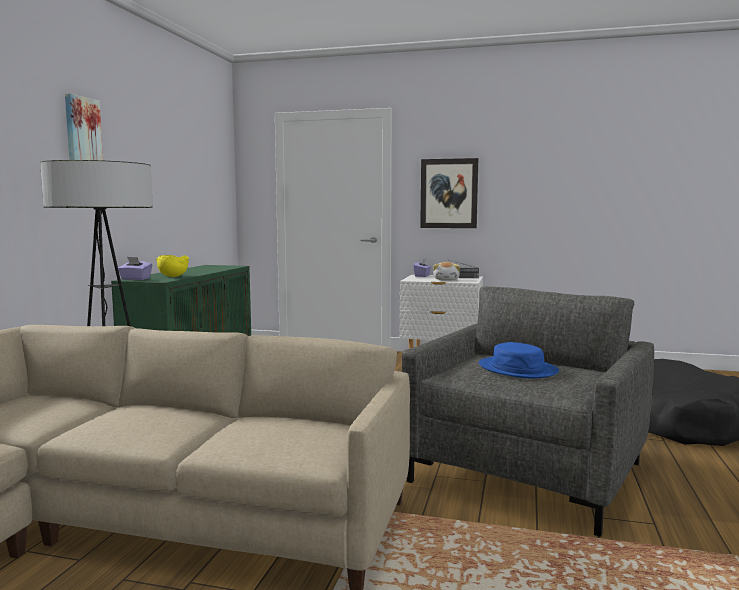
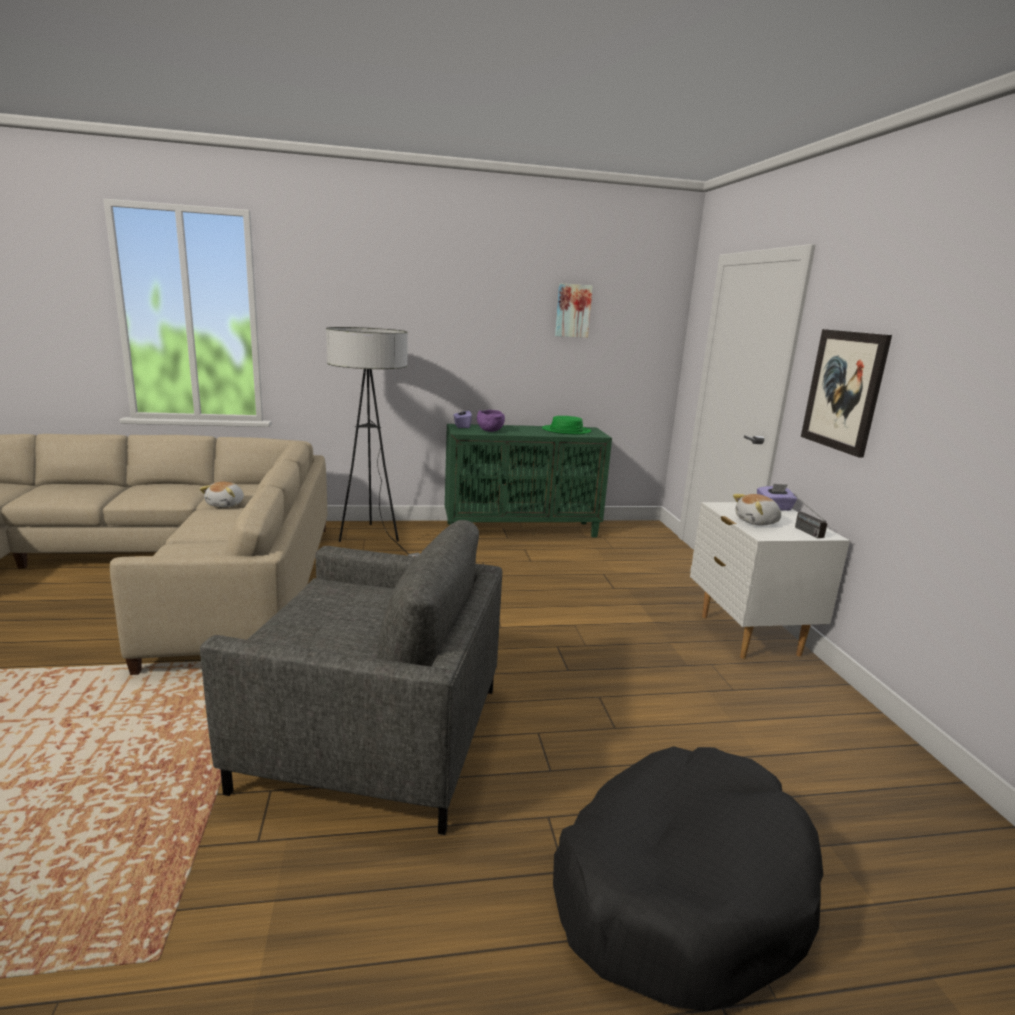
camera: 65 degrees right, 10 degrees up
picture [65,93,103,161] -> picture moved to [555,283,593,338]
yellow bowl [156,255,189,277] -> purple bowl [477,410,505,432]
blue hat [479,342,559,379] -> none
none -> plush toy [200,482,244,507]
none -> green hat [542,416,591,435]

